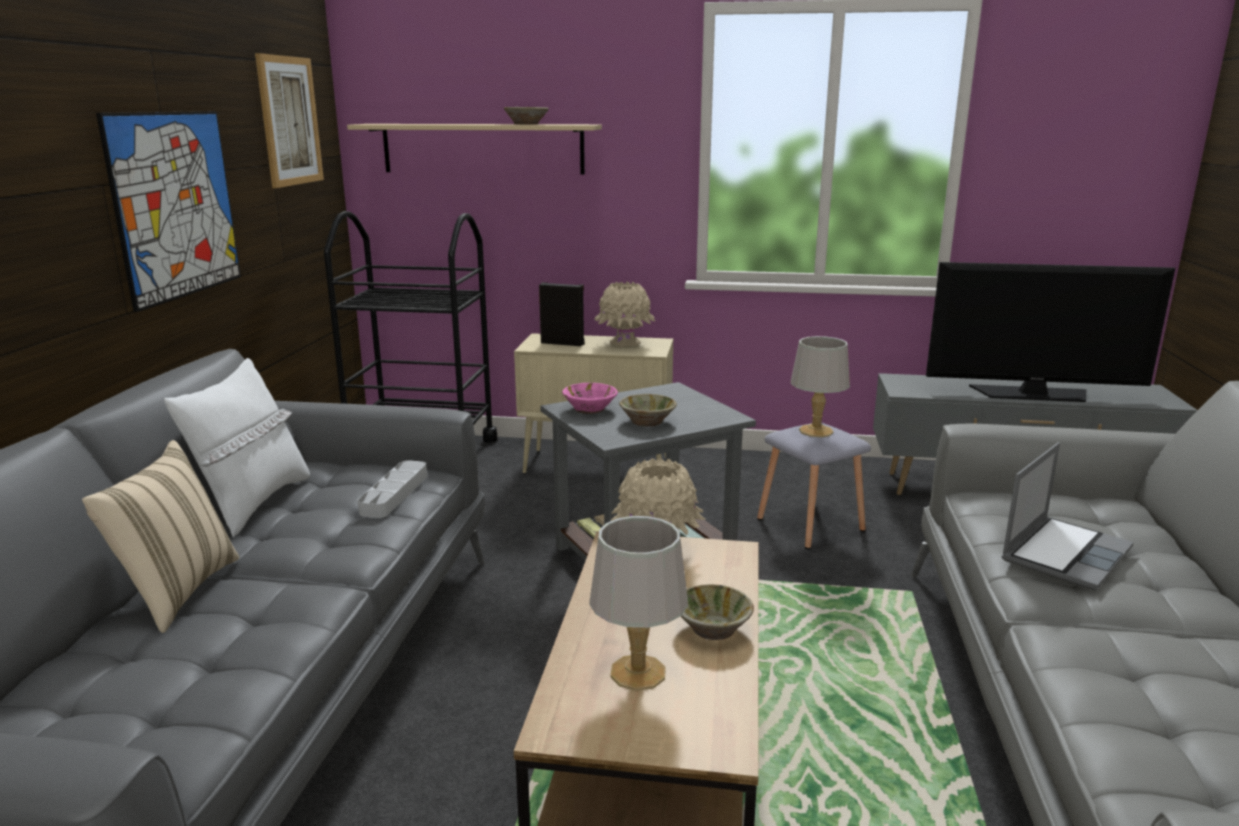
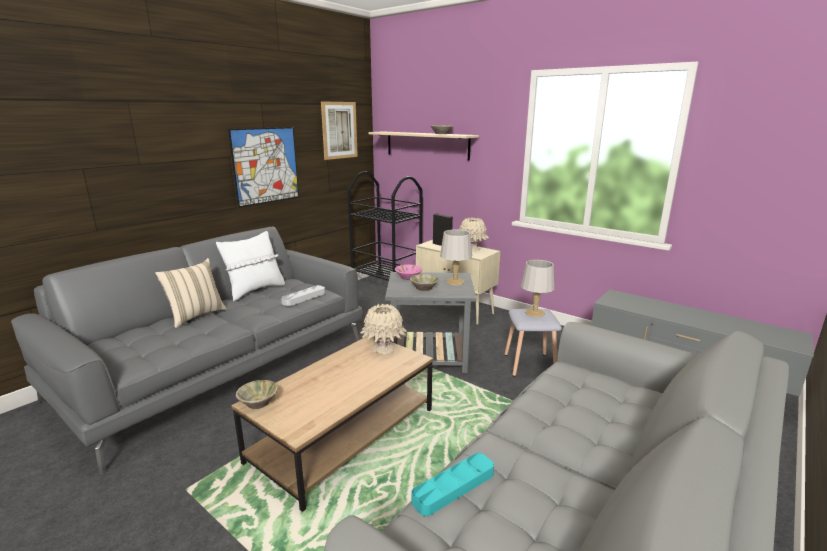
camera: 30 degrees right, 0 degrees up
grey table lamp [589,516,688,691] -> grey table lamp moved to [440,229,472,285]
beige bowl [680,584,754,640] -> beige bowl moved to [236,380,278,409]
television [926,262,1175,402] -> none
laptop [1002,442,1134,590] -> none
none -> turquoise tray [412,453,494,516]

